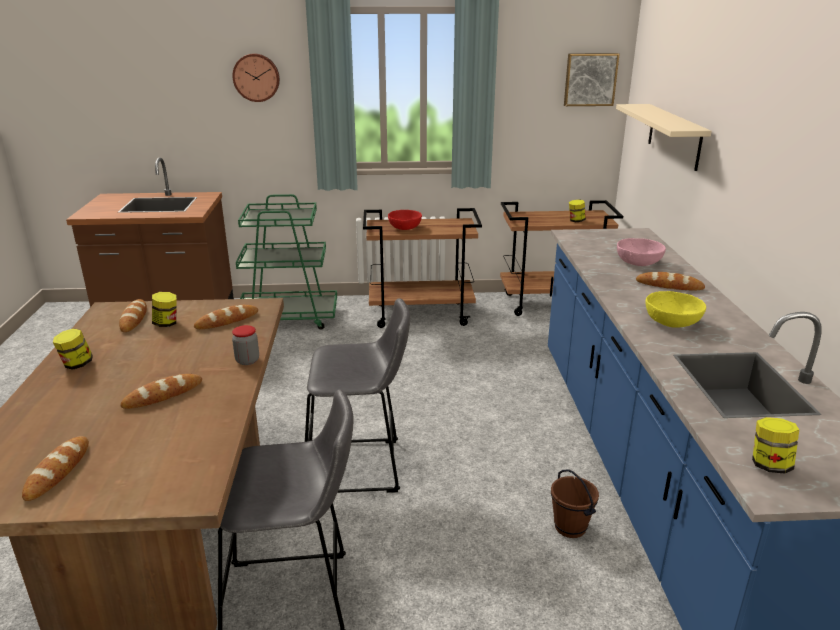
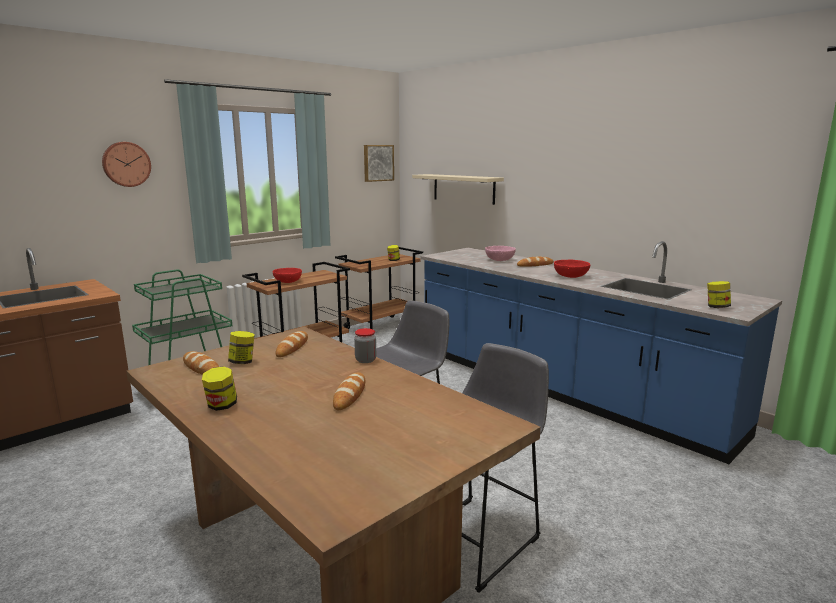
camera: 40 degrees left, 10 degrees down
bread [22,436,89,501] -> none
brown bucket [551,470,599,538] -> none
yellow bowl [645,291,706,328] -> red bowl [554,260,590,278]

